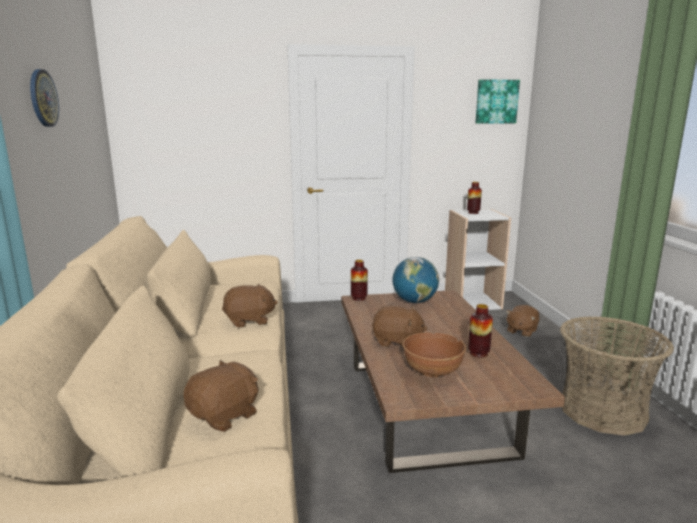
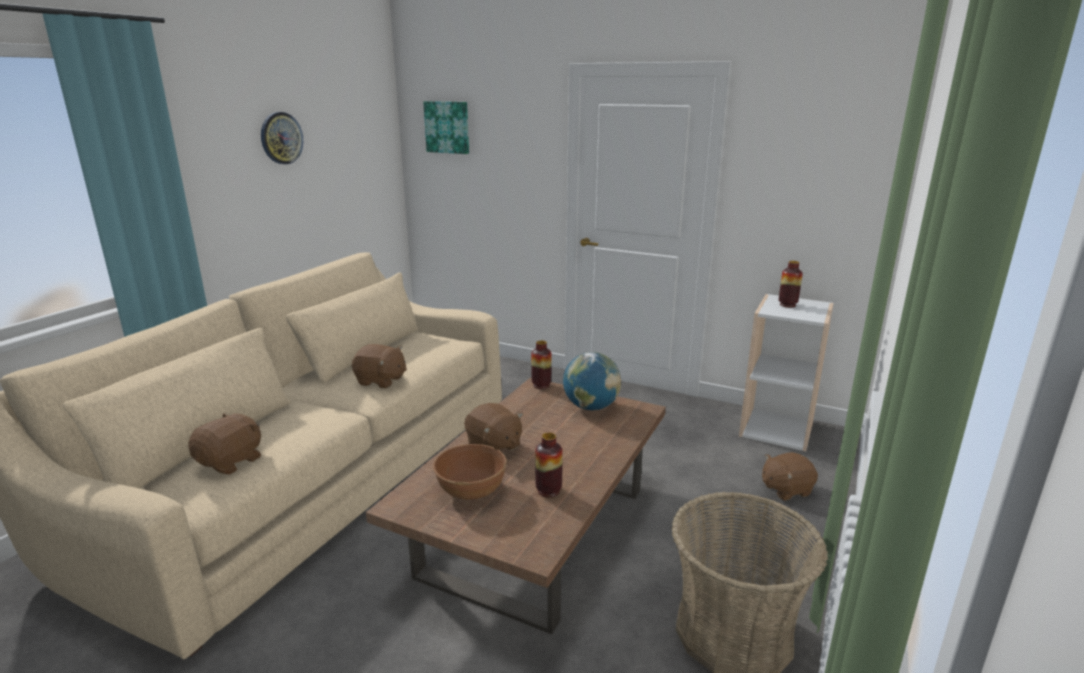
camera: 35 degrees right, 5 degrees up
brown plush toy [183,360,259,432] -> brown plush toy turned 45 degrees counterclockwise [188,413,261,475]
picture [475,79,520,124] -> picture moved to [423,101,469,154]

